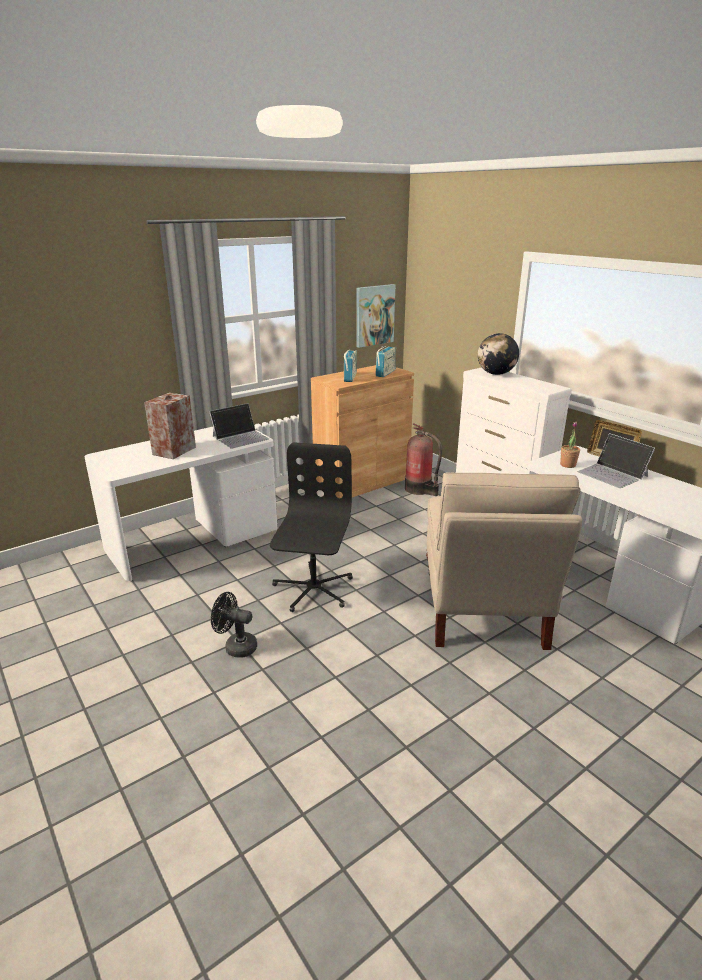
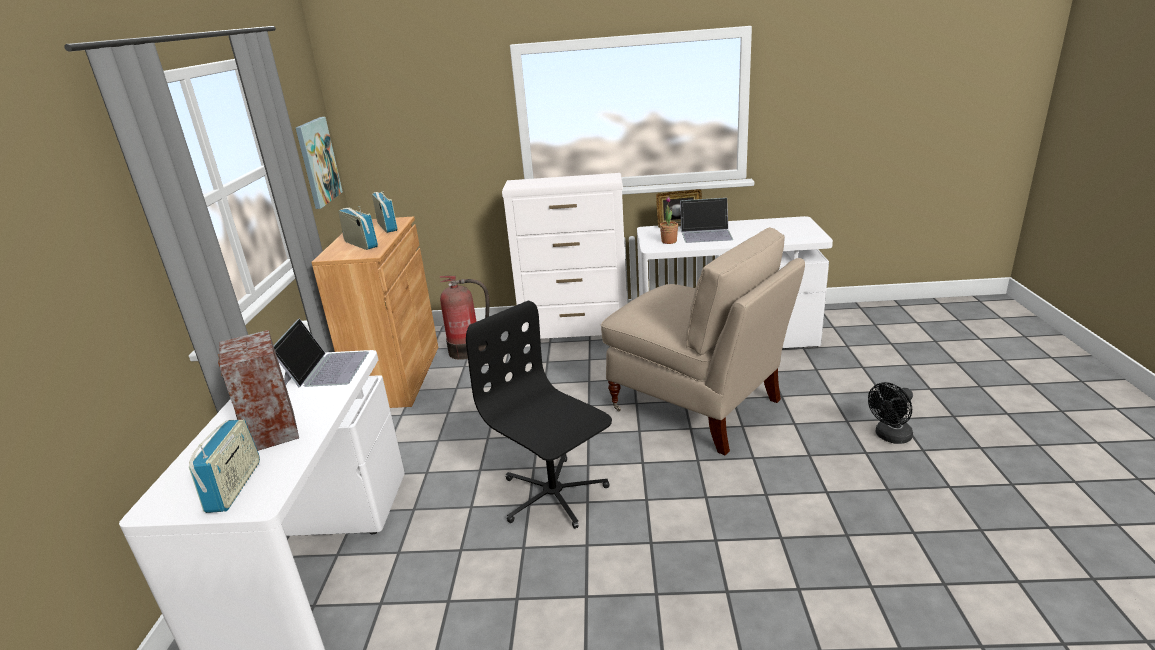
camera: 50 degrees left, 0 degrees up
black fan [211,592,257,657] -> black fan moved to [868,382,913,444]
globe [478,333,519,375] -> none
none -> radio [189,419,260,513]

